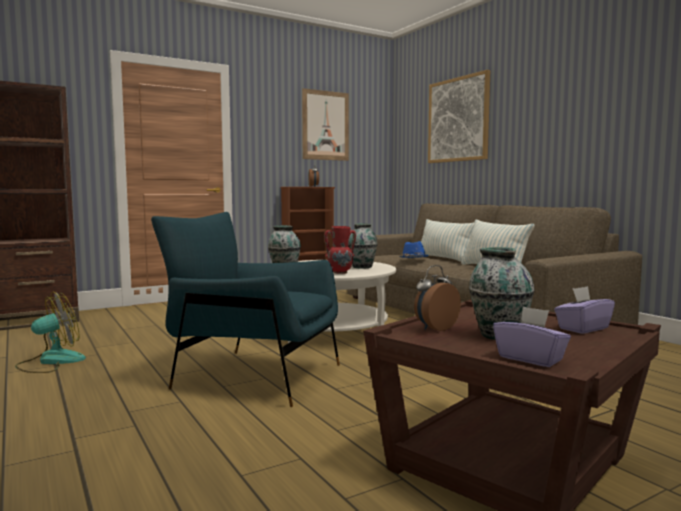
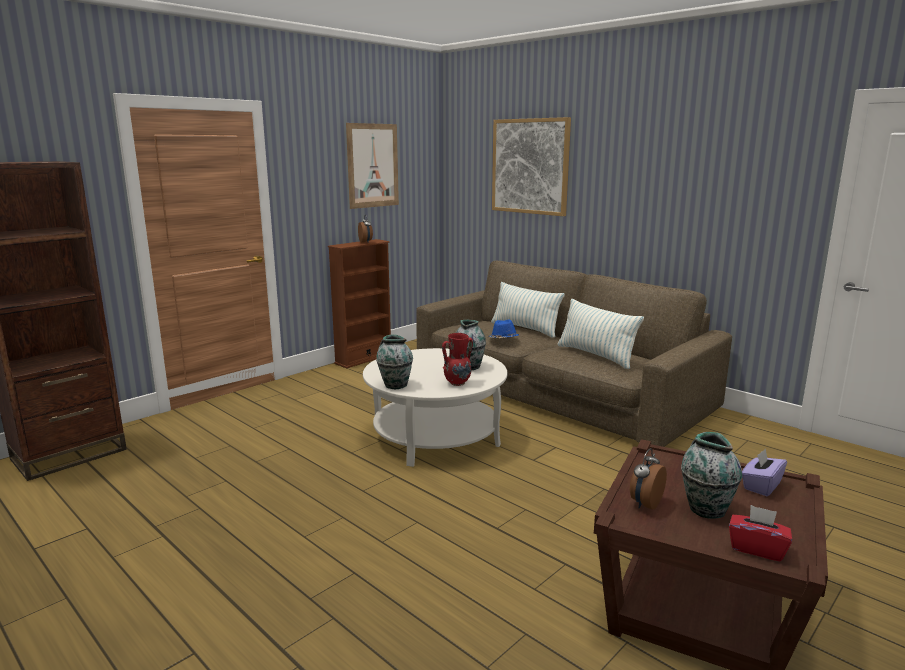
camera: 15 degrees left, 10 degrees up
fan [15,292,86,373] -> none
blue armchair [151,212,340,407] -> none
purple tissue box [493,306,571,367] -> red tissue box [729,505,792,561]

